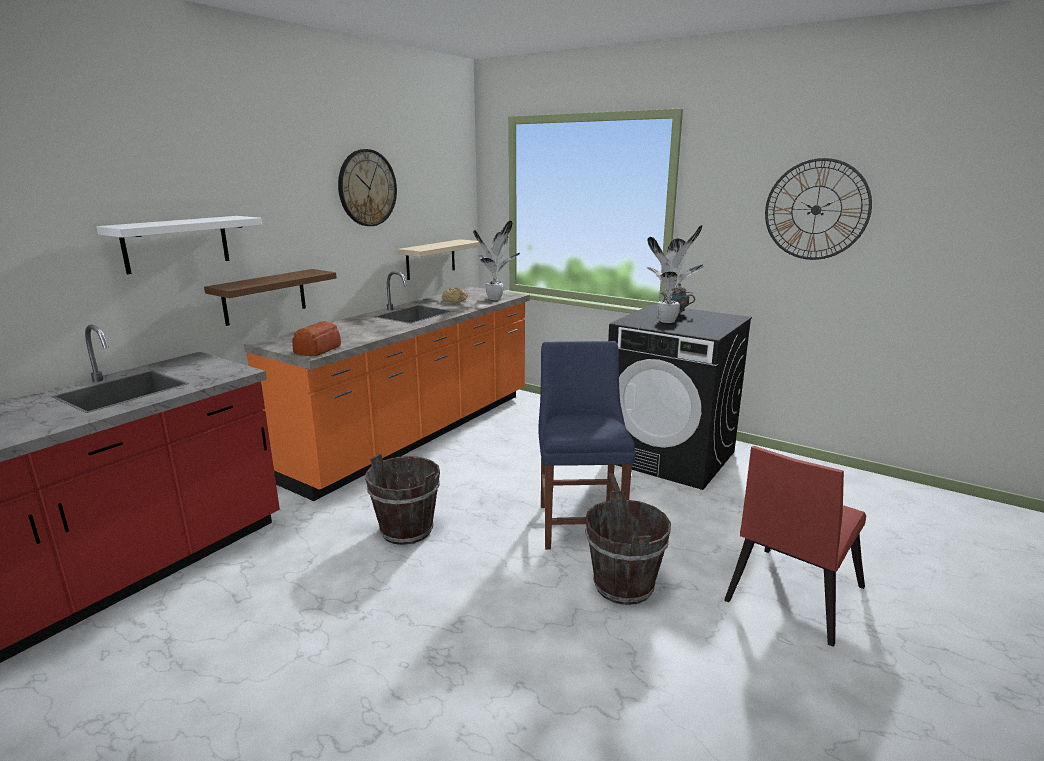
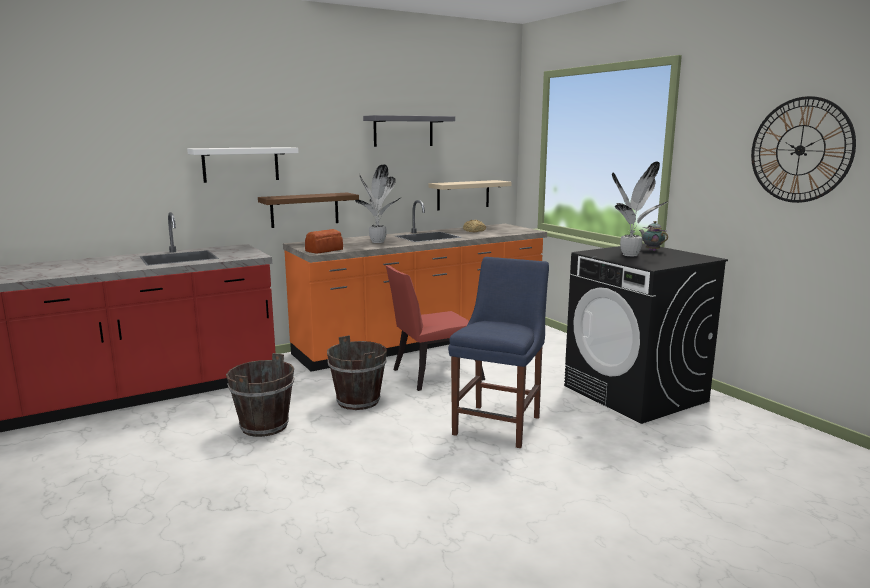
camera: 25 degrees right, 5 degrees down
wall clock [338,149,397,226] -> grey shelf [363,115,455,147]
potted plant [473,221,520,300] -> potted plant moved to [355,164,400,243]
brown bucket [585,491,671,605] -> brown bucket moved to [226,353,294,437]
red chair [724,446,866,647] -> red chair moved to [386,265,485,391]

